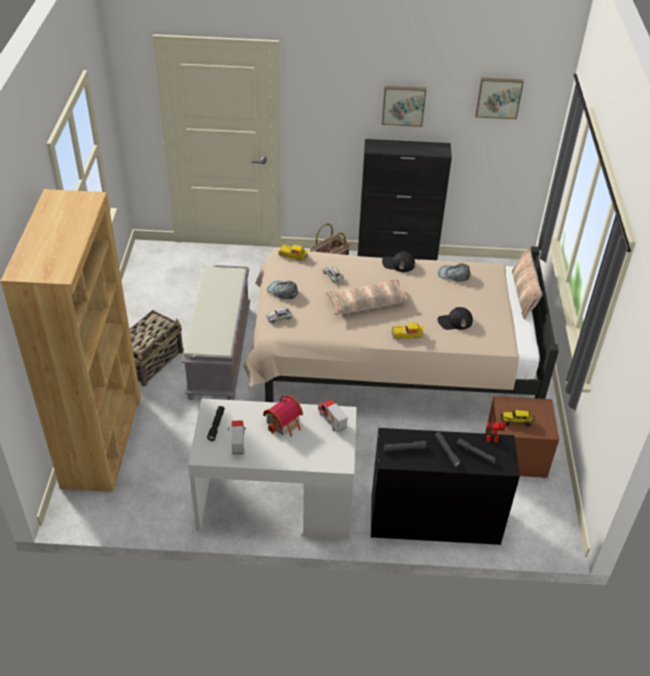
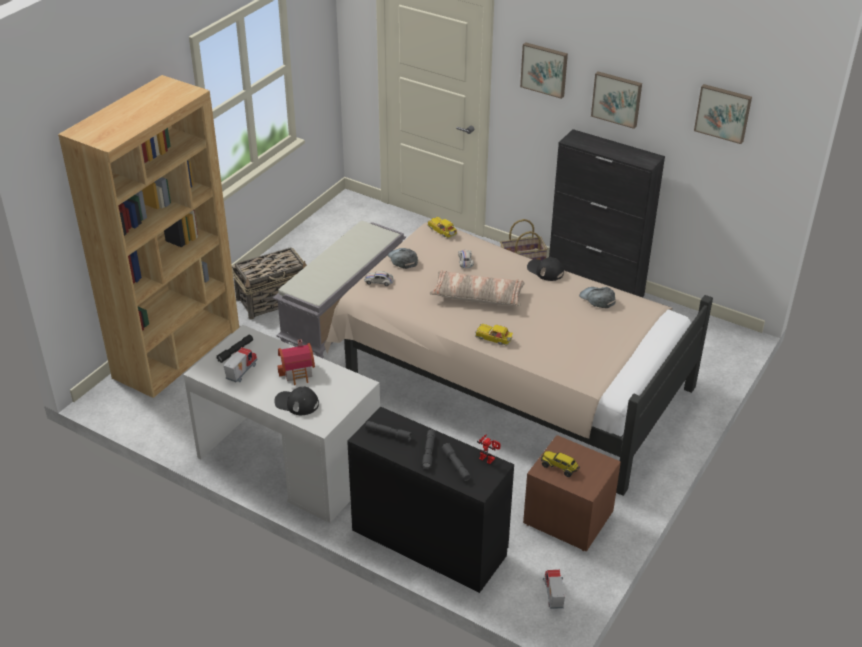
camera: 30 degrees right, 5 degrees down
toy truck [318,399,348,432] -> toy truck moved to [543,570,565,609]
black cap [437,307,473,330] -> black cap moved to [274,387,319,415]
pillow [512,247,542,320] -> none
none -> picture [520,42,568,99]

